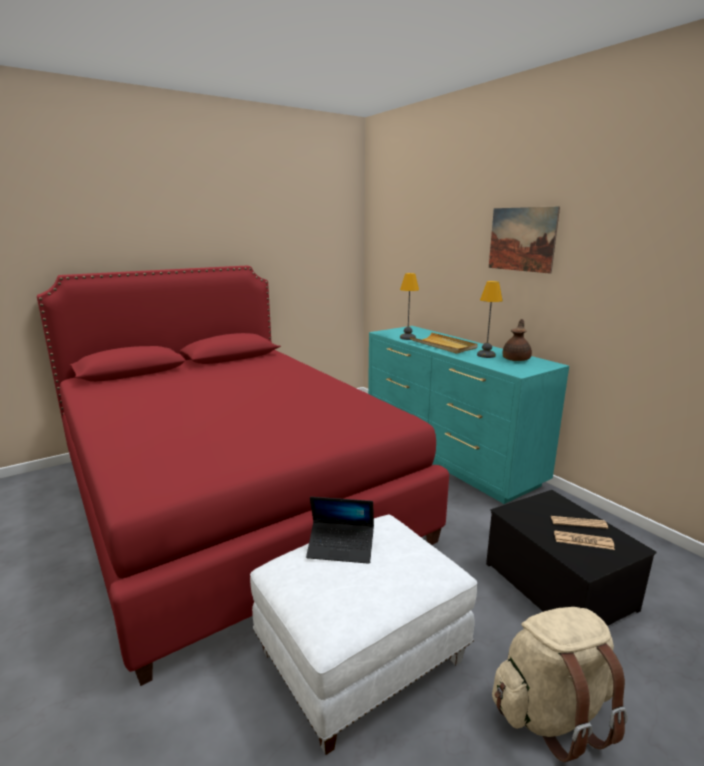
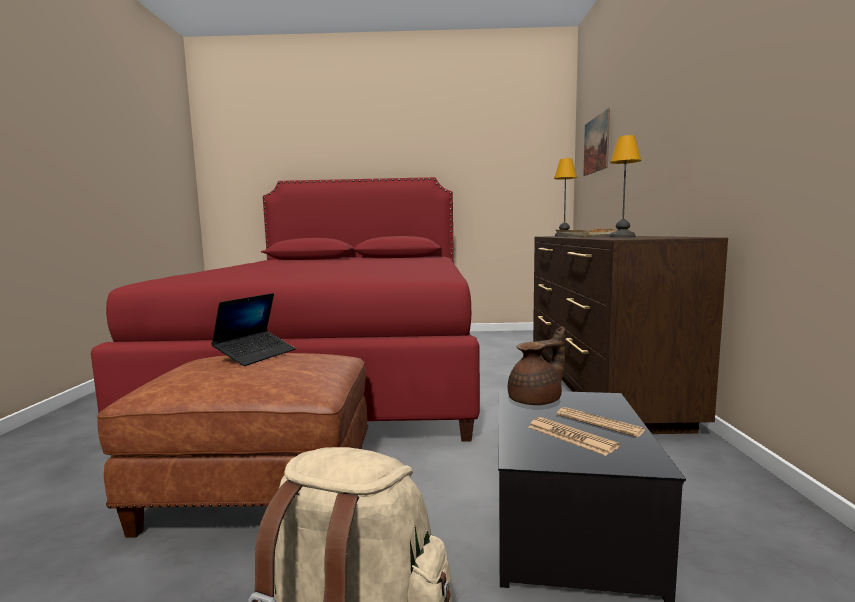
camera: 35 degrees right, 10 degrees down
white ottoman [250,515,477,755] -> brown ottoman [97,353,368,538]
laptop [306,497,374,564] -> laptop turned 105 degrees counterclockwise [211,293,296,366]
turquoise dresser [368,326,569,504] -> brown dresser [533,236,728,434]
picture [489,206,560,274] -> picture moved to [583,108,610,176]
brown teapot [502,319,532,361] -> brown teapot moved to [508,326,565,405]

